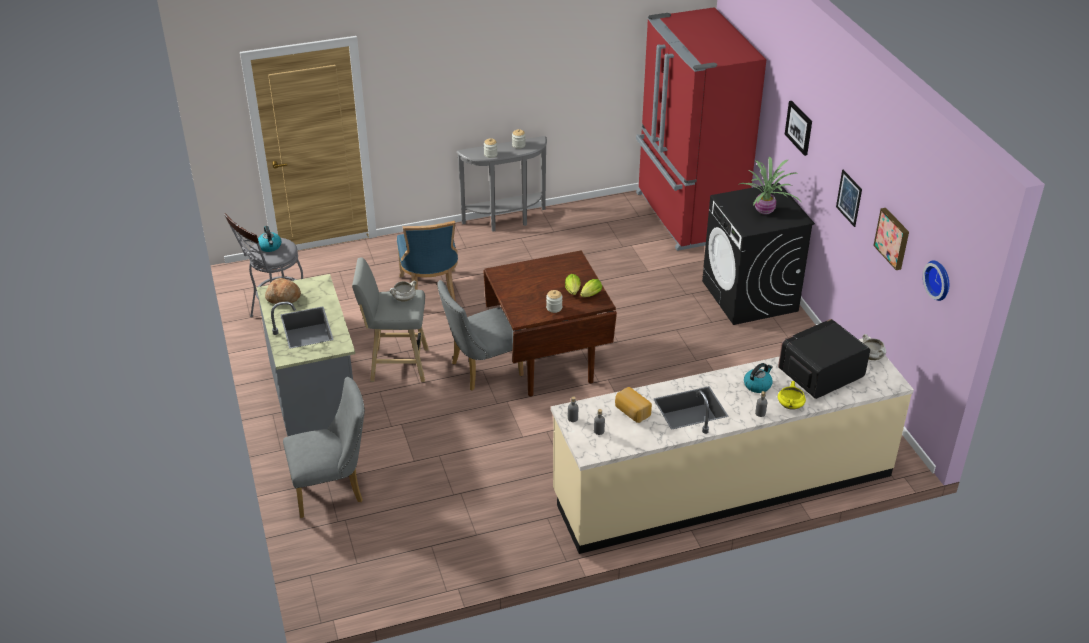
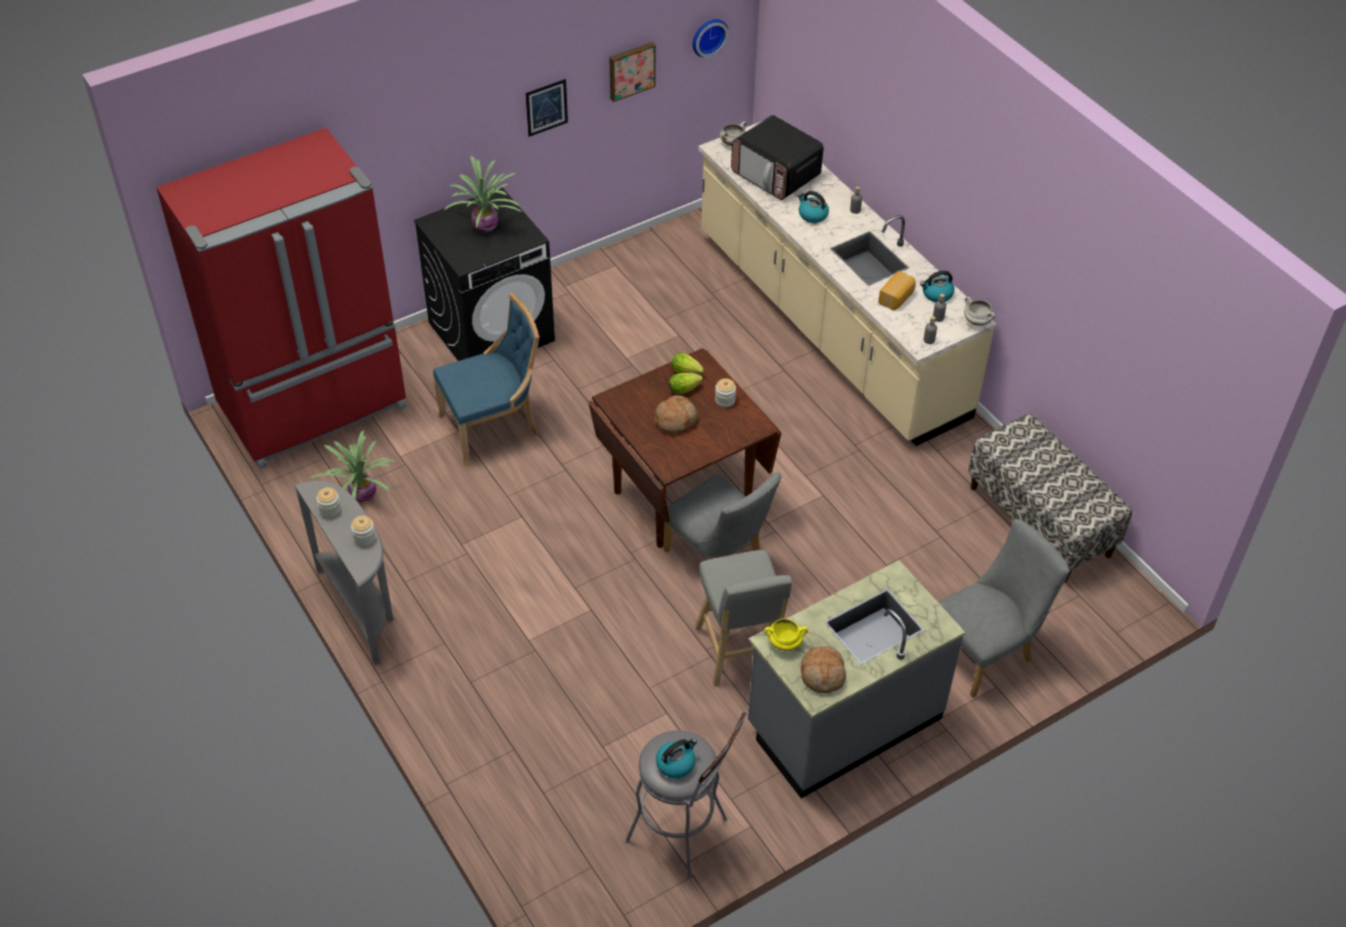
camera: 105 degrees left, 10 degrees up
grey chair [283,377,365,518] -> grey chair turned 90 degrees clockwise [938,519,1070,698]
white cooking pot [390,281,416,302] -> white cooking pot moved to [964,297,995,326]
blue chair [397,221,458,302] -> blue chair moved to [433,293,539,466]
yellow cooking pot [778,381,806,410] -> yellow cooking pot moved to [765,619,808,651]
picture [785,101,812,156] -> none
none -> potted plant [308,431,396,502]
none -> bread [655,395,698,434]
none -> kettle [920,271,954,302]
none -> bench [968,413,1132,583]

